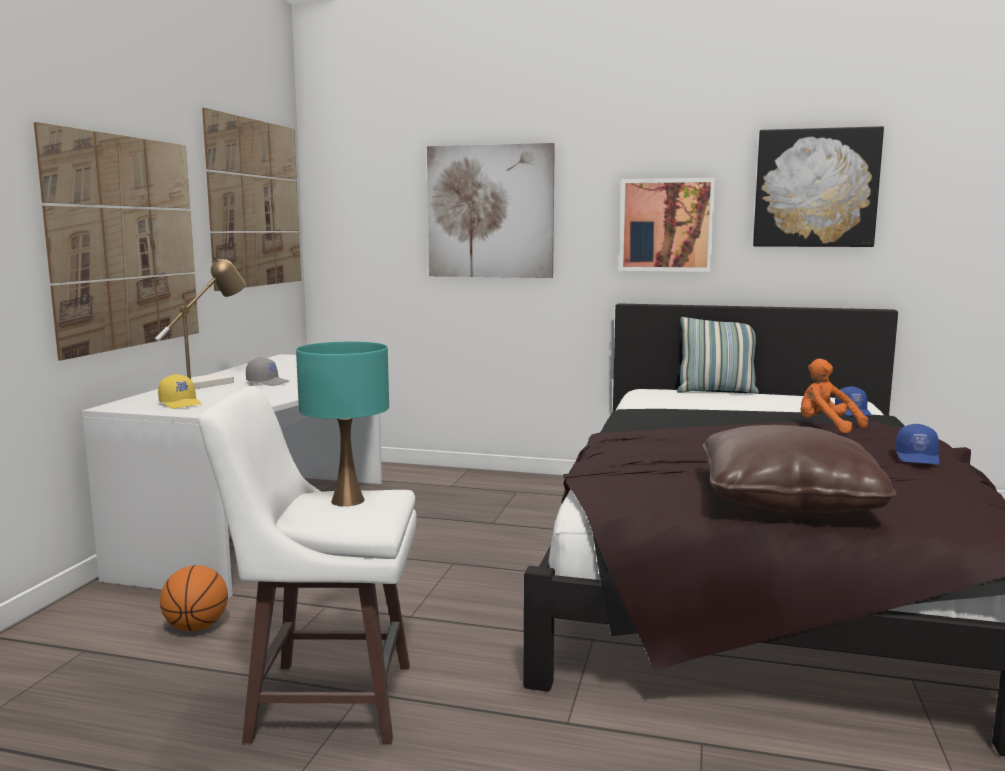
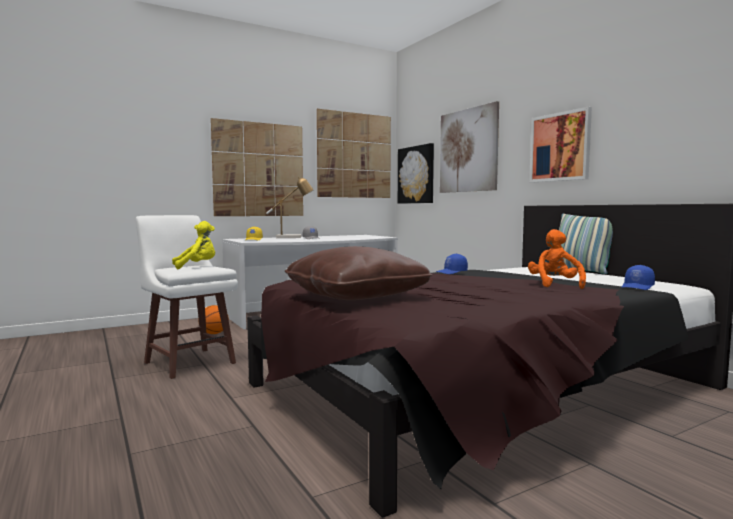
camera: 45 degrees right, 5 degrees down
turquoise table lamp [296,342,389,506] -> yellow plush toy [172,221,215,269]
picture [753,126,884,247] -> picture moved to [398,143,434,204]
blue cap [895,424,940,465] -> blue cap moved to [436,253,468,274]

